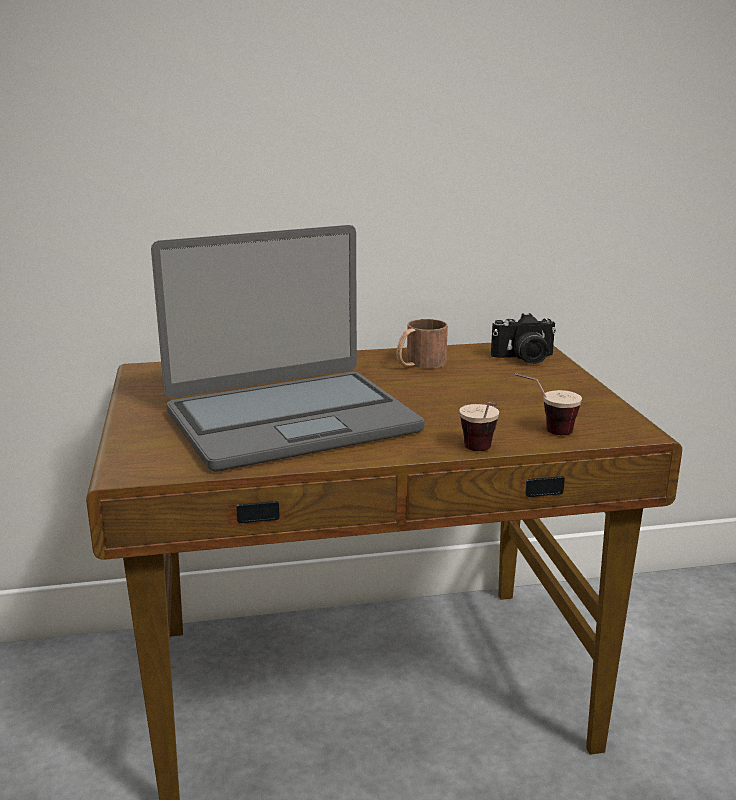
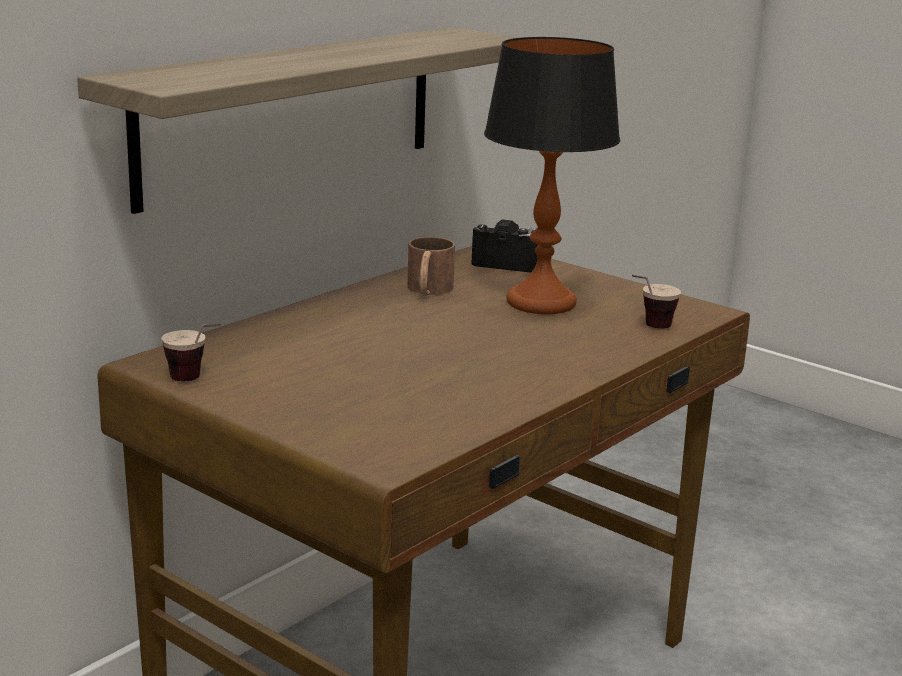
camera: 40 degrees left, 0 degrees up
laptop [151,225,425,472] -> none
cup [459,402,499,451] -> cup moved to [161,324,221,381]
camera [491,313,556,364] -> camera turned 120 degrees counterclockwise [471,220,538,273]
none -> shelf [77,27,519,214]
none -> table lamp [484,37,620,314]

